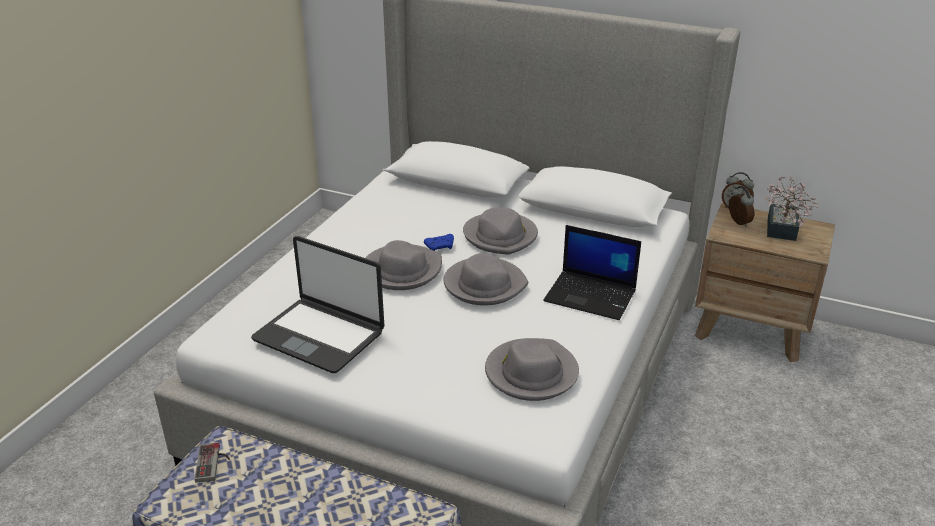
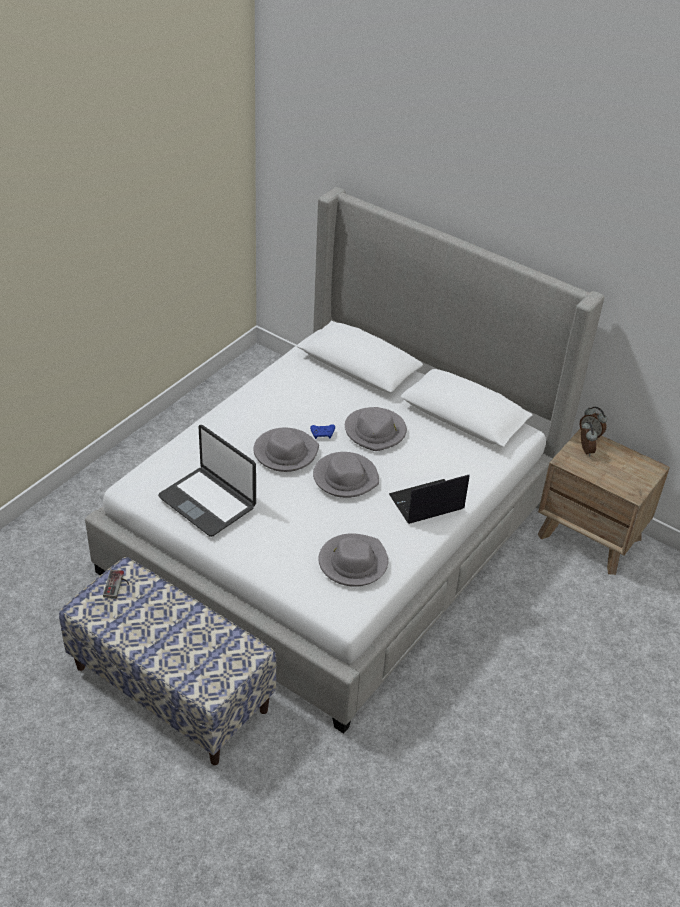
camera: 10 degrees right, 10 degrees up
laptop [543,225,641,320] -> laptop turned 120 degrees clockwise [389,475,470,524]
potted plant [765,177,819,241] -> none

